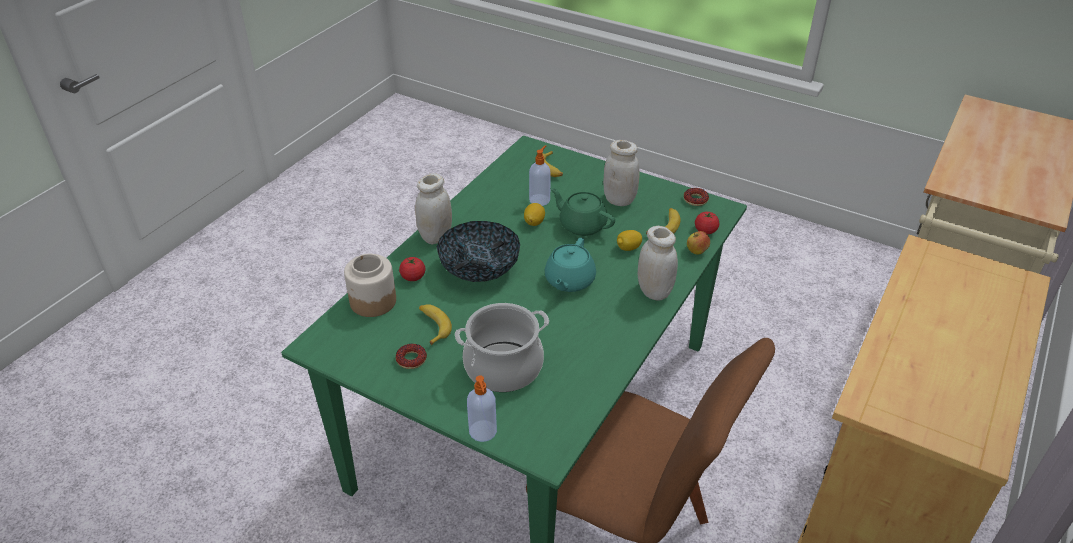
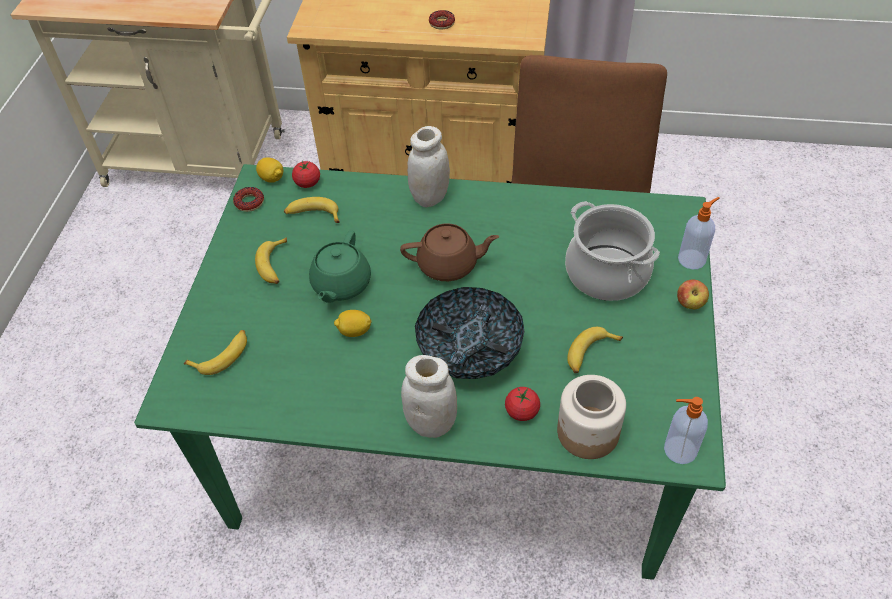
camera: 110 degrees left, 10 degrees up
donut [396,344,427,369] -> donut moved to [429,10,455,30]
soap dispenser [529,145,551,206] -> soap dispenser moved to [664,397,708,464]
turquoise teapot [544,238,596,292] -> brown teapot [400,223,499,281]
white jar [603,140,639,206] -> banana [255,237,287,284]
lemon [617,230,642,251] -> lemon moved to [256,157,283,183]
apple [687,231,710,255] -> apple moved to [677,279,709,309]

